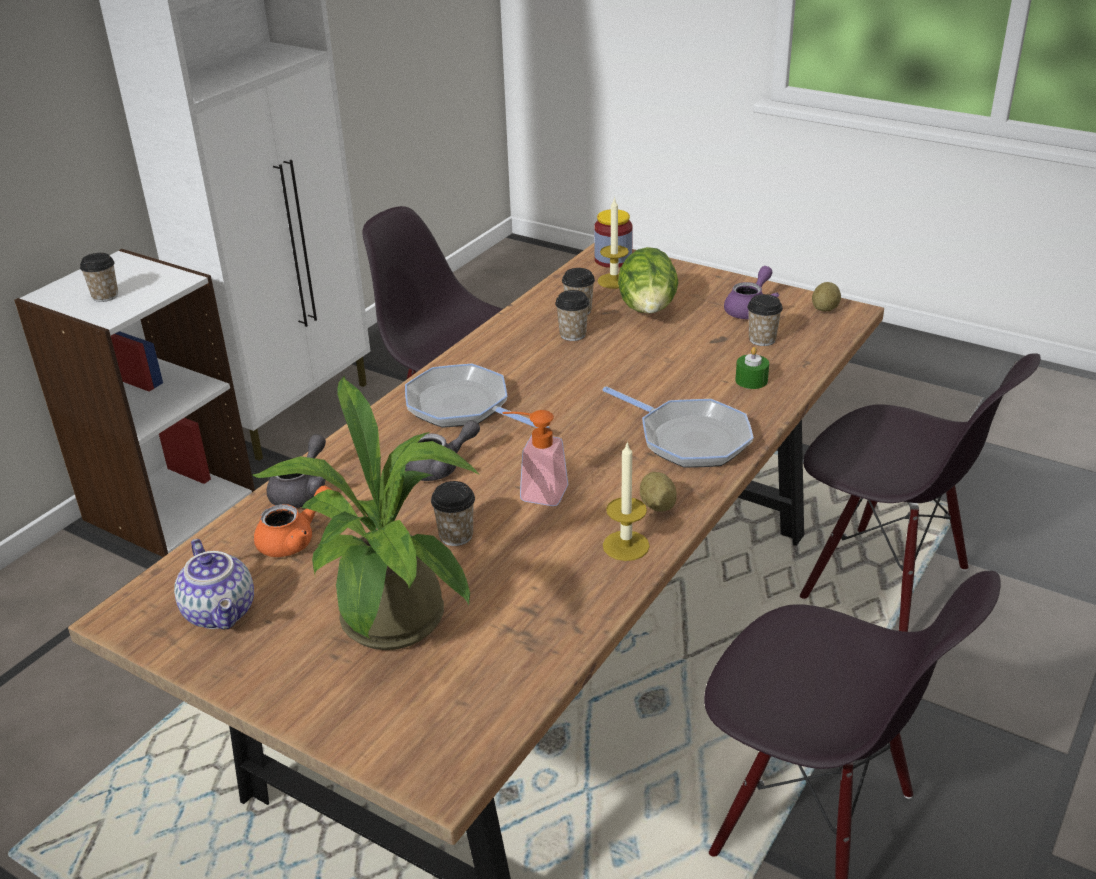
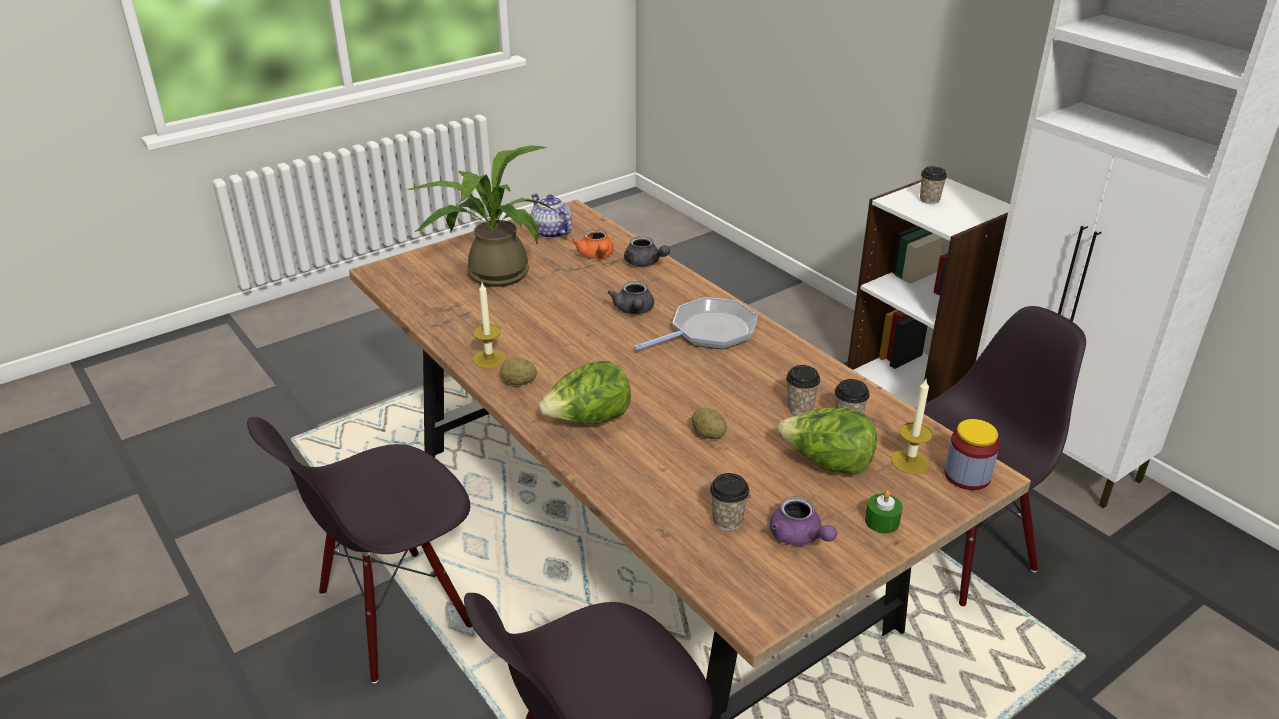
camera: 110 degrees right, 0 degrees up
teapot [174,539,254,629] -> teapot turned 60 degrees clockwise [531,193,572,239]
cup [431,481,475,546] -> none
soap dispenser [503,410,568,506] -> none
frying pan [603,386,754,468] -> lettuce [539,361,631,424]
green candle [735,347,769,389] -> green candle moved to [865,490,903,534]
potato [812,282,841,311] -> potato moved to [692,408,727,439]

